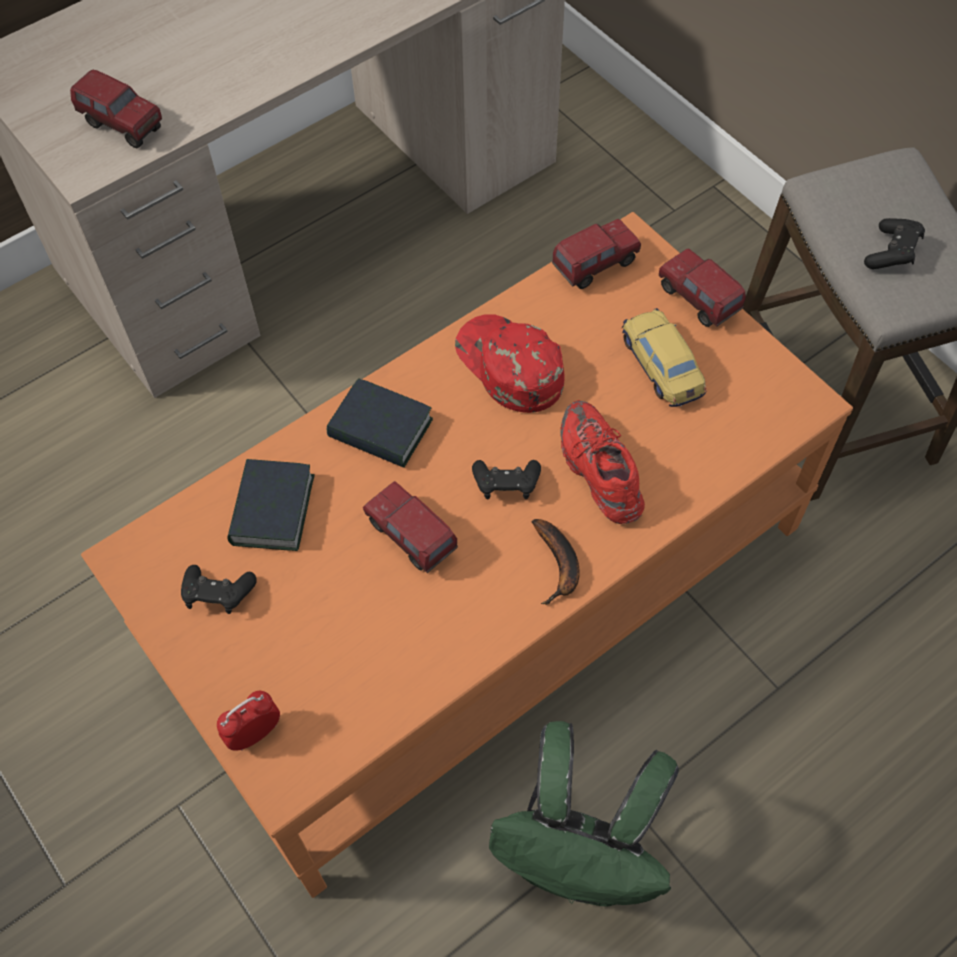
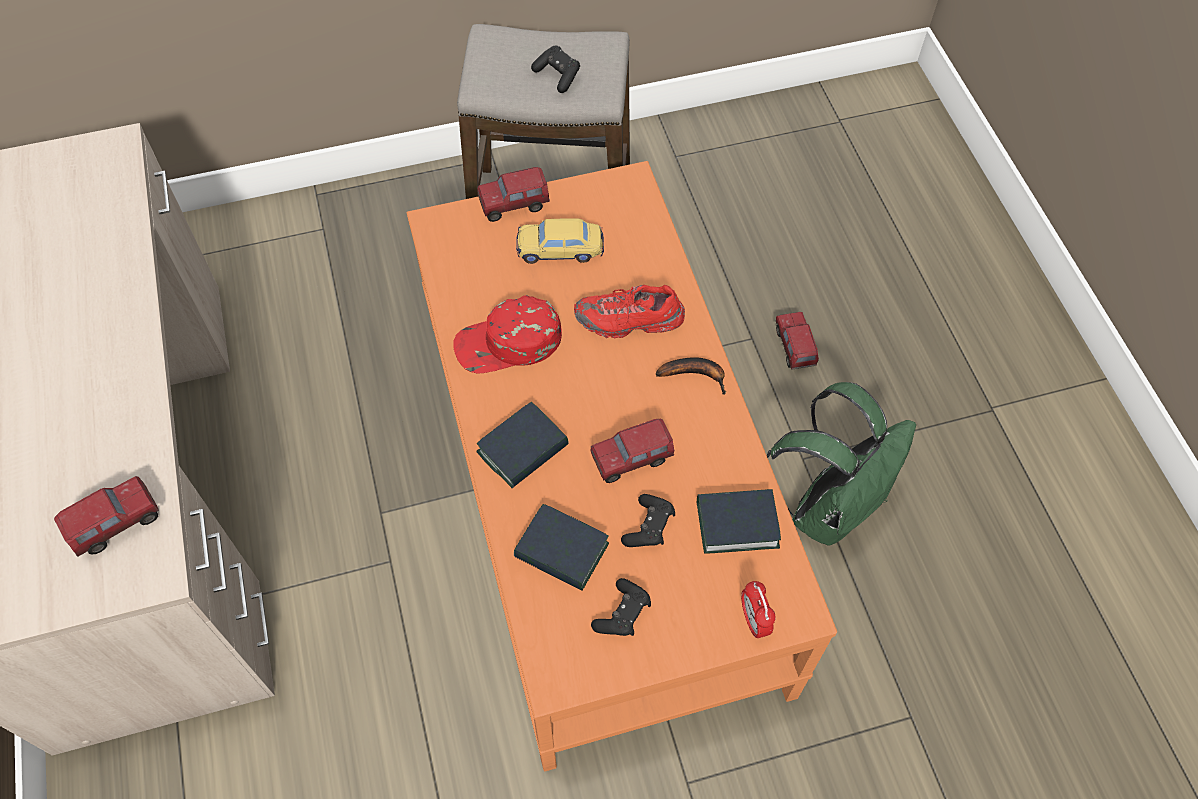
camera: 70 degrees left, 0 degrees up
black game controller [472,460,541,499] -> black game controller moved to [621,494,675,547]
toy truck [552,219,641,289] -> toy truck moved to [776,312,819,370]
none -> book [697,489,781,554]

